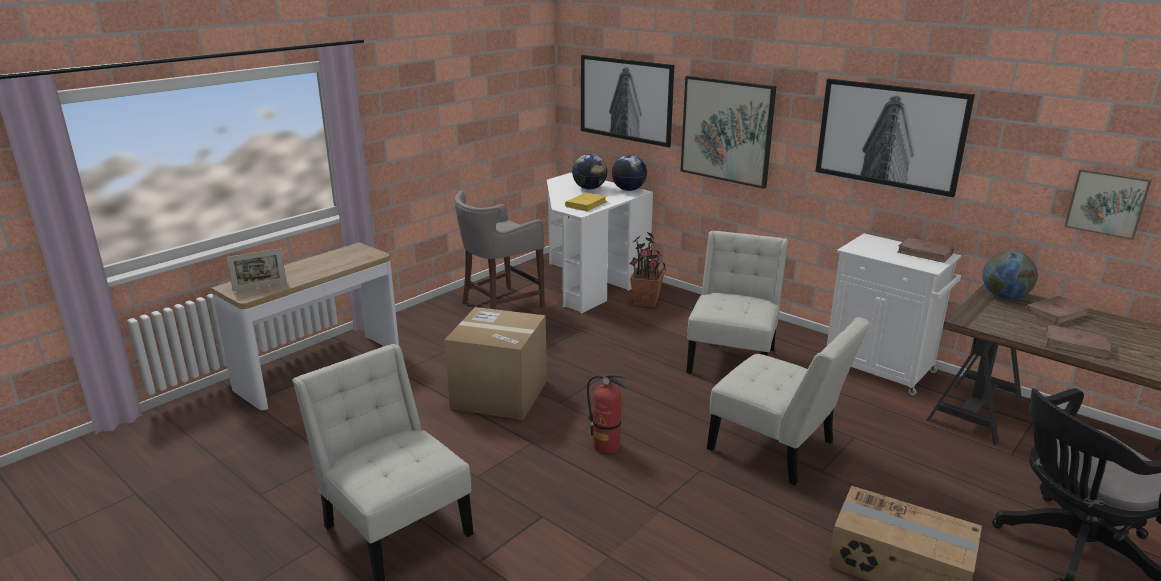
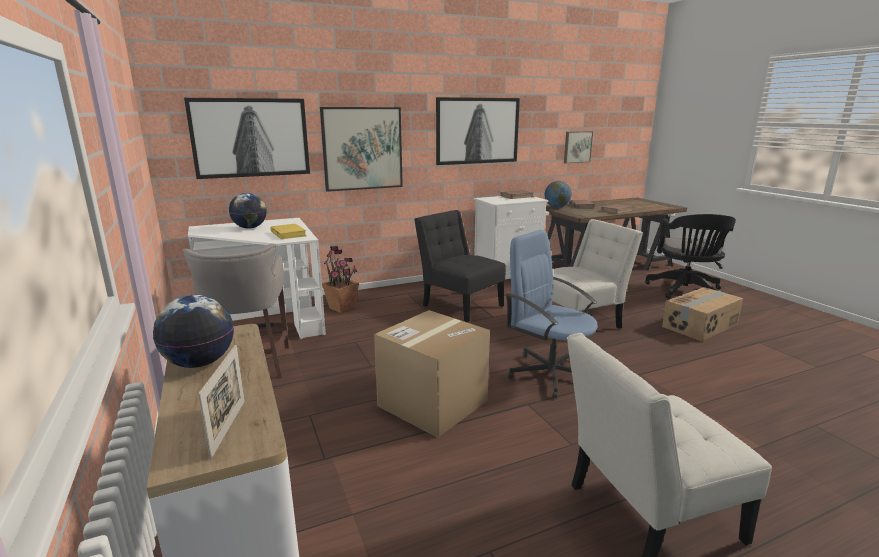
camera: 65 degrees left, 5 degrees down
fire extinguisher [587,374,627,453] -> blue office chair [506,230,598,398]
globe [612,155,647,191] -> globe moved to [153,295,234,368]
white chair [686,230,788,374] -> black chair [414,210,506,322]

